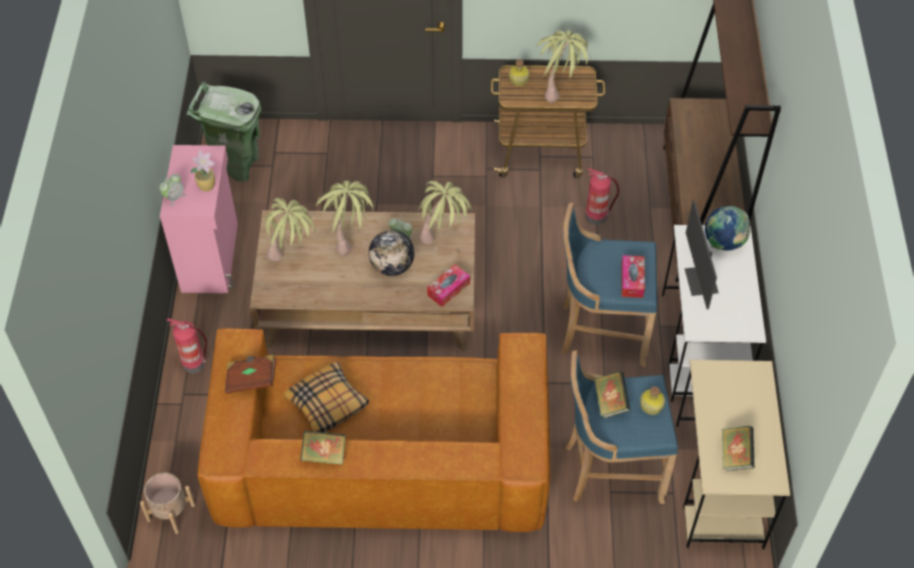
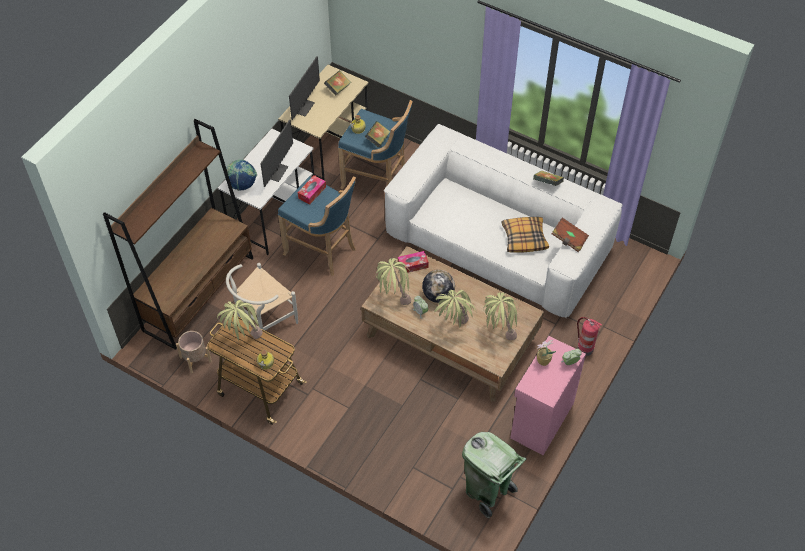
camera: 150 degrees left, 0 degrees up
beige planter [140,473,195,534] -> beige planter moved to [176,331,212,374]
brown sofa [197,328,550,532] -> white sofa [384,124,623,318]
fire extinguisher [586,168,619,225] -> white chair [226,263,298,330]
none -> monitor [289,56,320,120]

